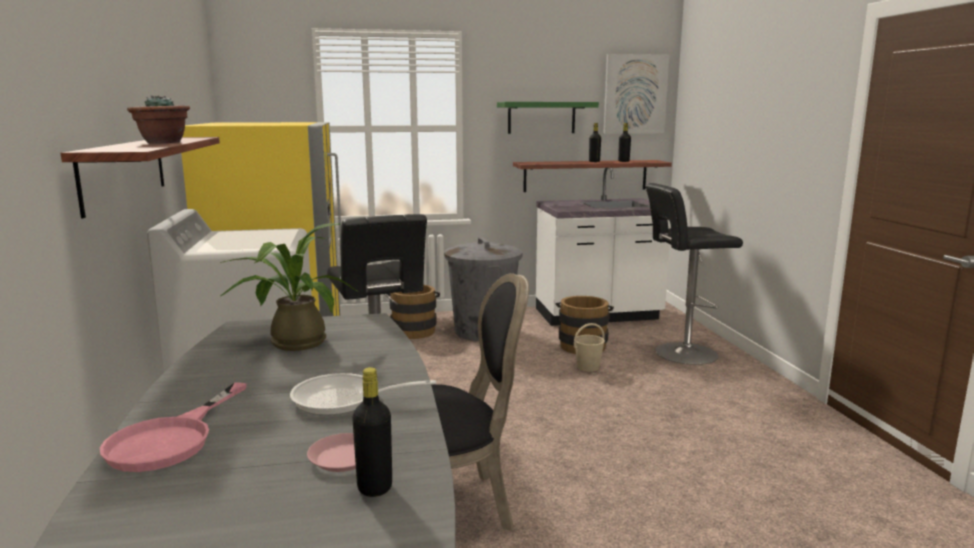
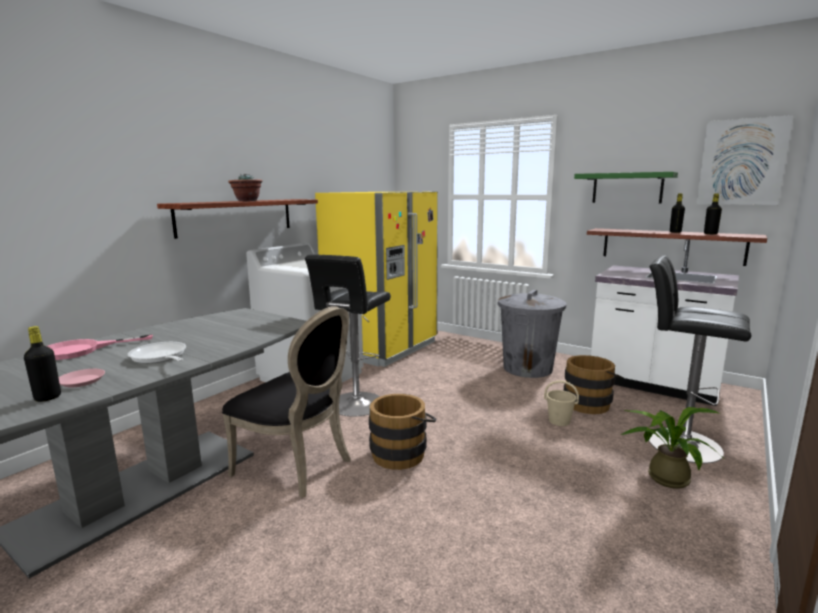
camera: 45 degrees right, 0 degrees up
potted plant [220,223,359,351] -> potted plant moved to [621,407,722,489]
brown bucket [387,285,440,339] -> brown bucket moved to [369,394,436,470]

